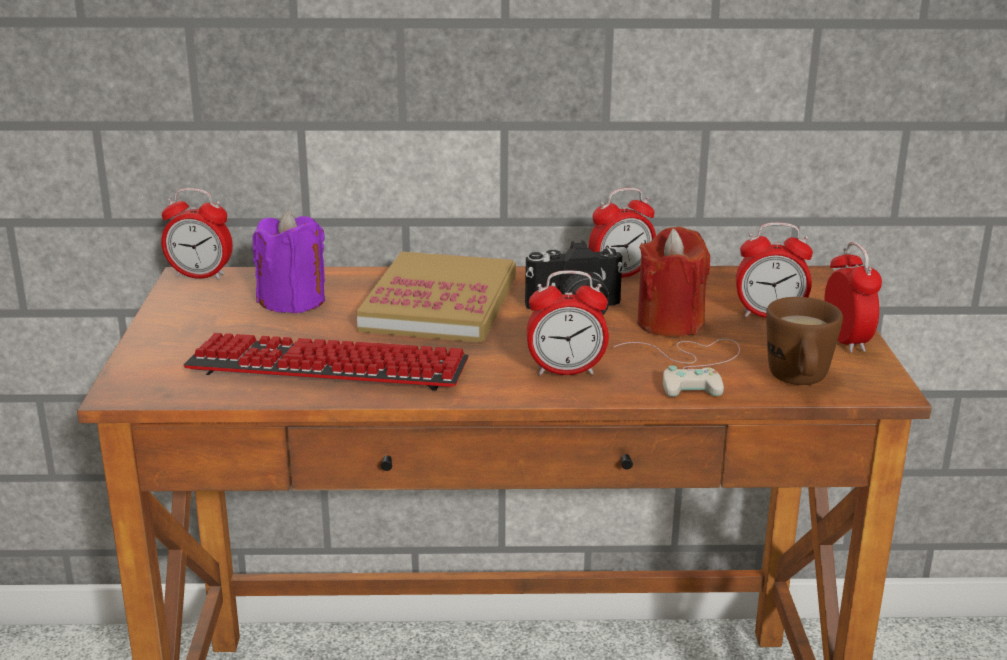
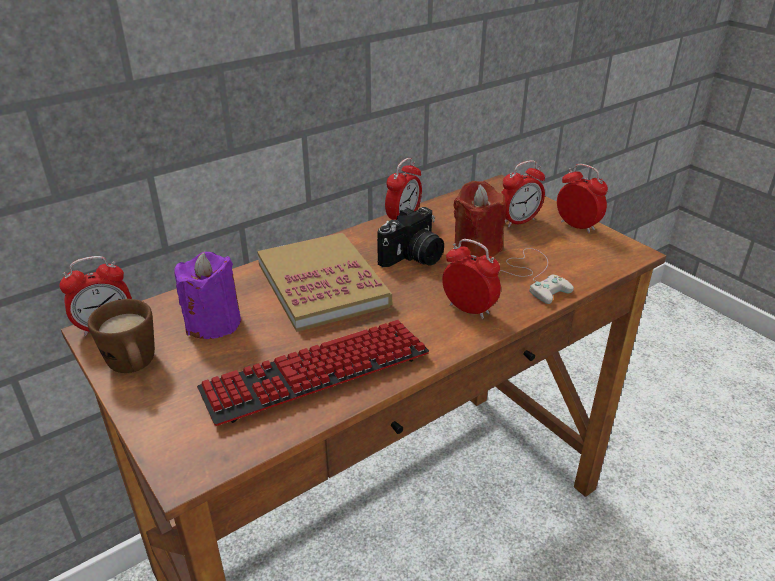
camera: 35 degrees left, 10 degrees up
alarm clock [527,270,609,375] -> alarm clock turned 105 degrees counterclockwise [442,239,501,319]
brown mug [766,297,843,385] -> brown mug moved to [88,299,155,373]

